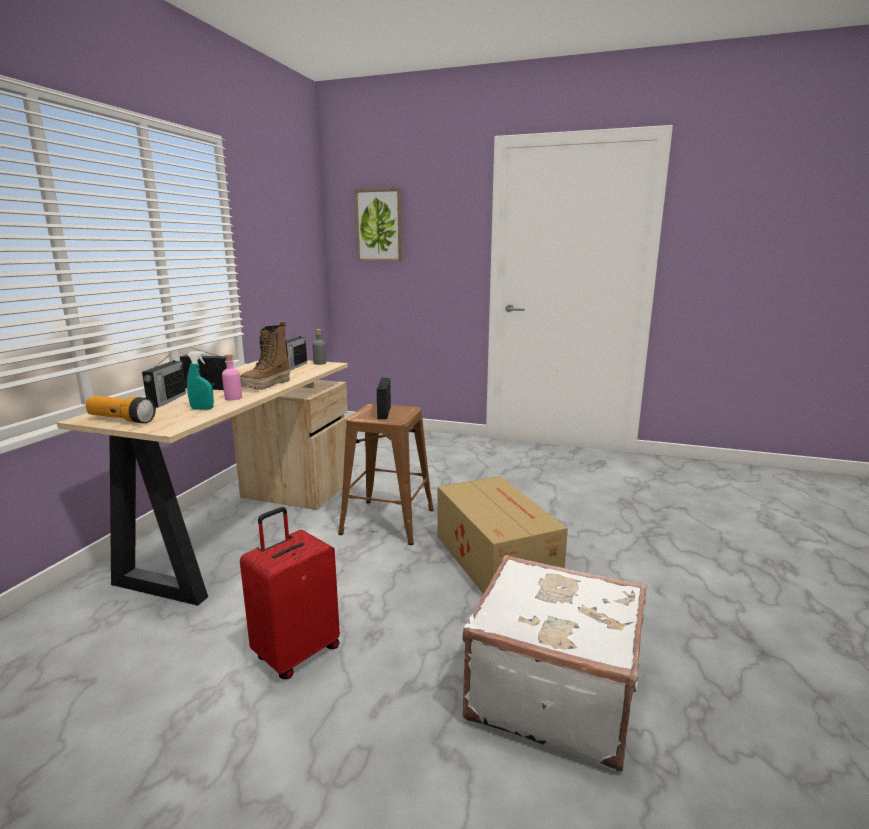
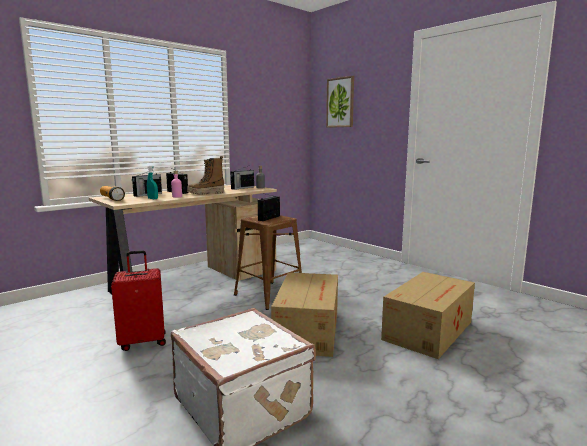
camera: 30 degrees right, 5 degrees down
none -> cardboard box [381,272,475,359]

